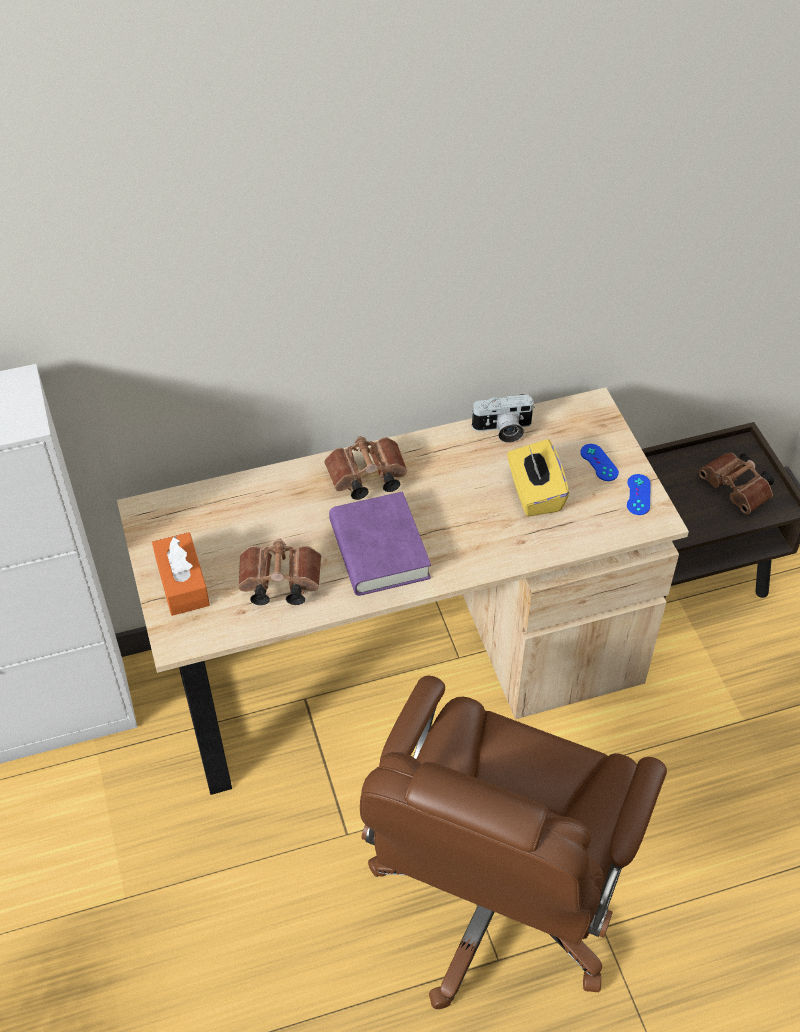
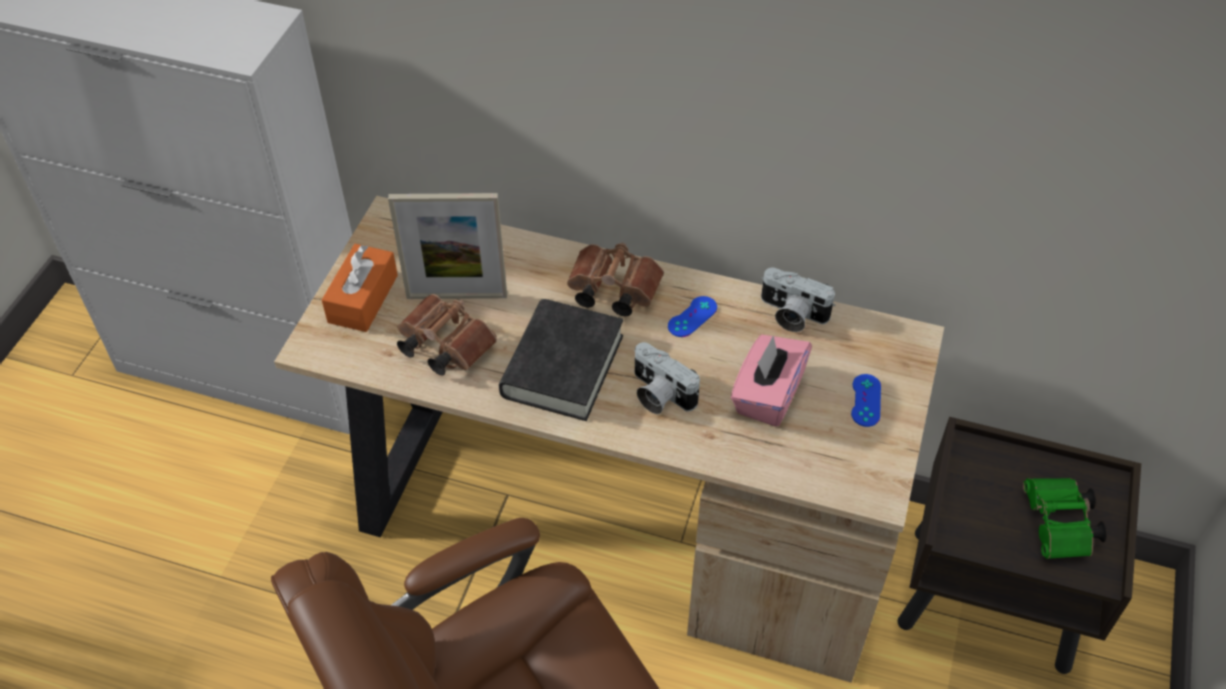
camera: 35 degrees right, 0 degrees up
purple book [329,492,431,596] -> black book [499,299,623,421]
yellow tissue box [507,439,569,516] -> pink tissue box [731,335,812,427]
blue game controller [627,474,651,515] -> blue game controller moved to [668,296,717,337]
brown binoculars [699,453,774,514] -> green binoculars [1023,478,1107,559]
none -> picture frame [388,193,507,299]
none -> camera [635,342,700,414]

